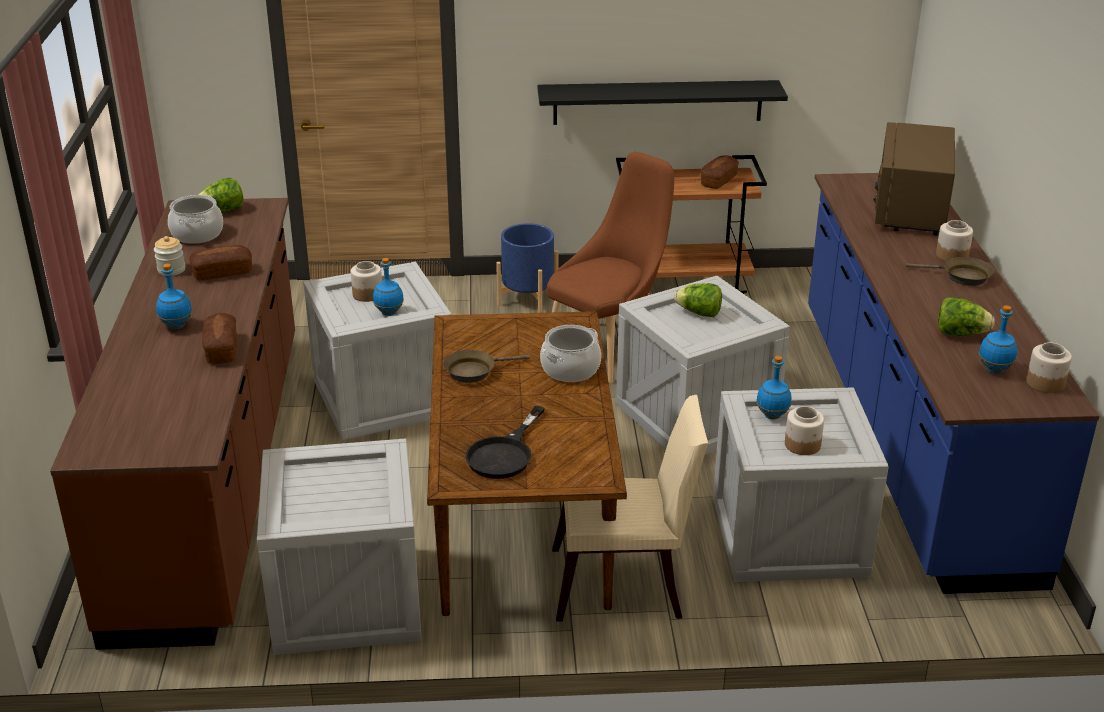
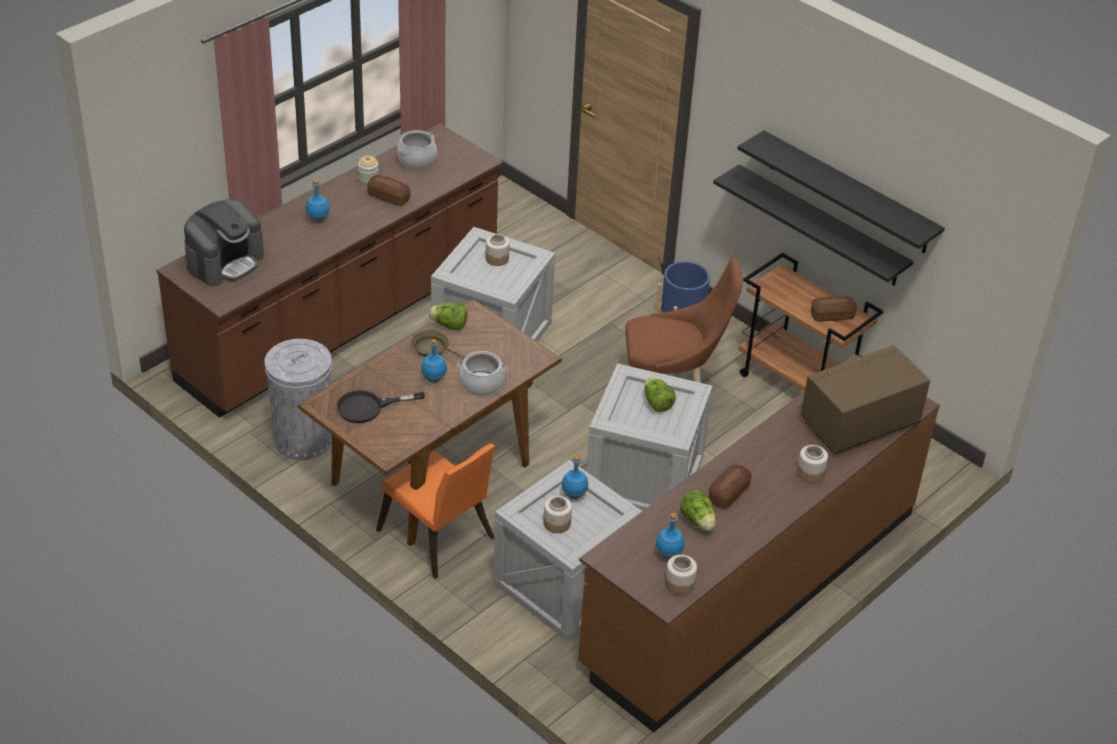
camera: 45 degrees right, 10 degrees up
lettuce [198,178,243,211] -> lettuce moved to [429,302,467,331]
bread [202,313,237,364] -> bread moved to [709,465,752,509]
crate [257,438,422,655] -> grey trash can [264,339,332,460]
blue bottle [373,258,404,316] -> blue bottle moved to [421,339,447,383]
beige chair [552,395,708,622] -> orange chair [376,444,495,579]
blue counter [808,173,1100,594] -> brown counter [578,354,940,732]
brown frying pan [906,257,994,286] -> none
none -> coffee machine [184,199,264,286]
none -> black shelf [738,130,945,254]

